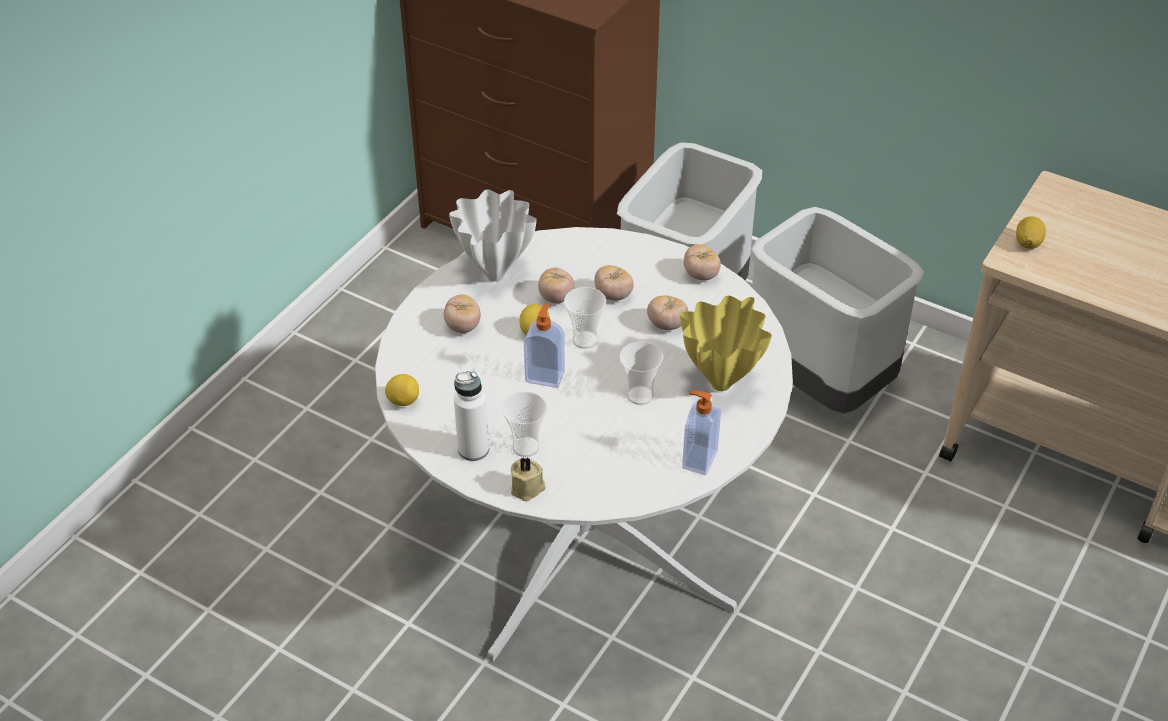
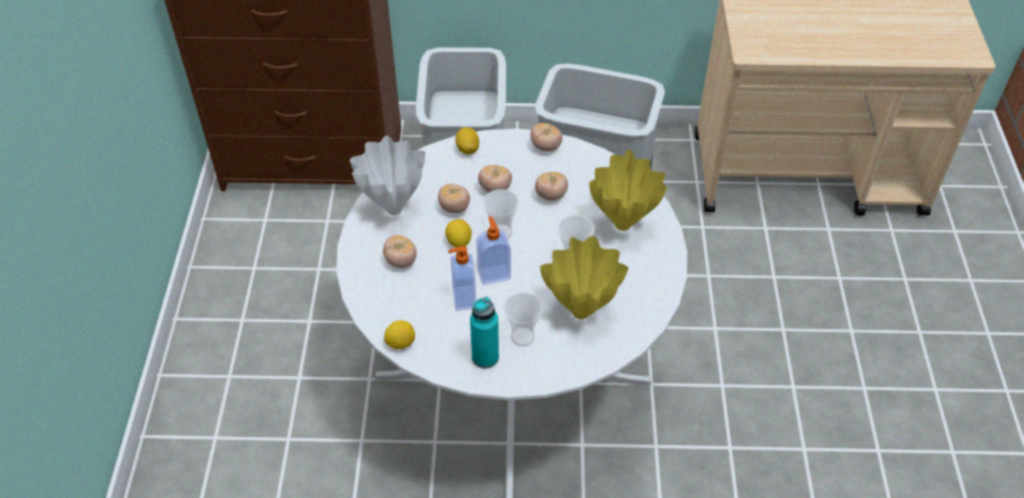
camera: 30 degrees left, 5 degrees up
white bottle [454,371,489,461] -> turquoise bottle [470,297,499,369]
beige candle [511,456,546,501] -> none
soap dispenser [682,391,721,476] -> soap dispenser moved to [448,246,476,311]
lemon [1016,216,1046,249] -> lemon moved to [455,127,479,154]
none -> yellow vase [540,236,628,319]

